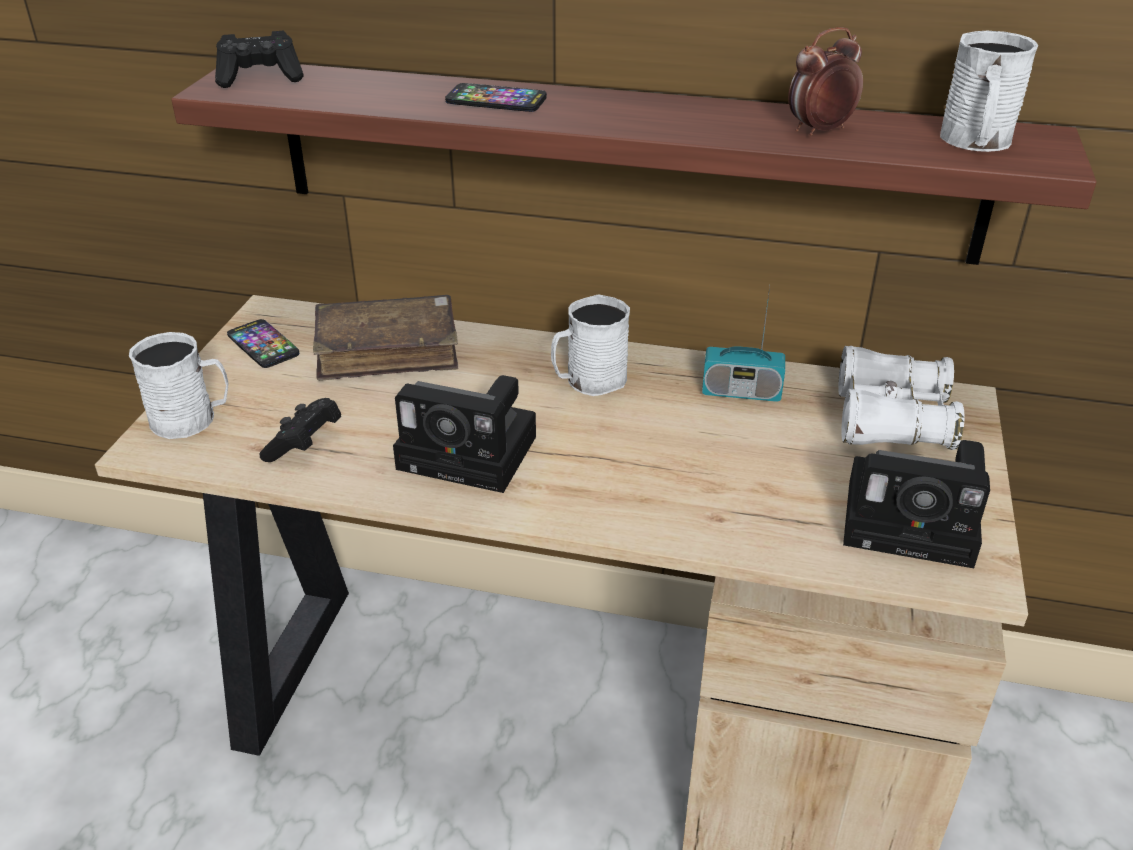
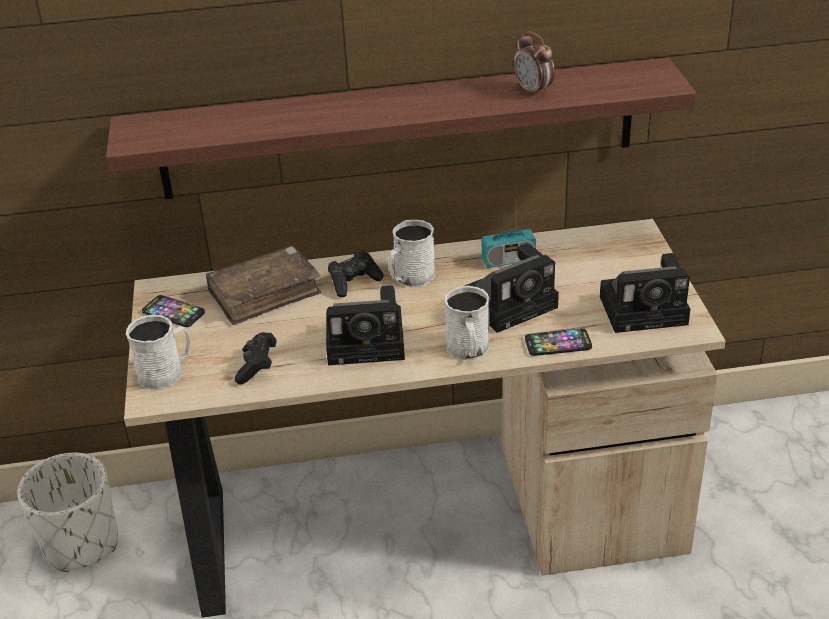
camera: 20 degrees left, 0 degrees up
black game controller [215,31,304,88] -> black game controller moved to [328,250,384,297]
phone [445,83,547,112] -> phone moved to [525,328,592,356]
alarm clock [788,27,863,136] -> alarm clock turned 75 degrees counterclockwise [513,31,555,98]
white binoculars [838,346,964,450] -> none
white mug [940,31,1038,152] -> white mug moved to [445,286,489,360]
none -> white planter [18,453,118,572]
none -> camera [465,243,559,333]

